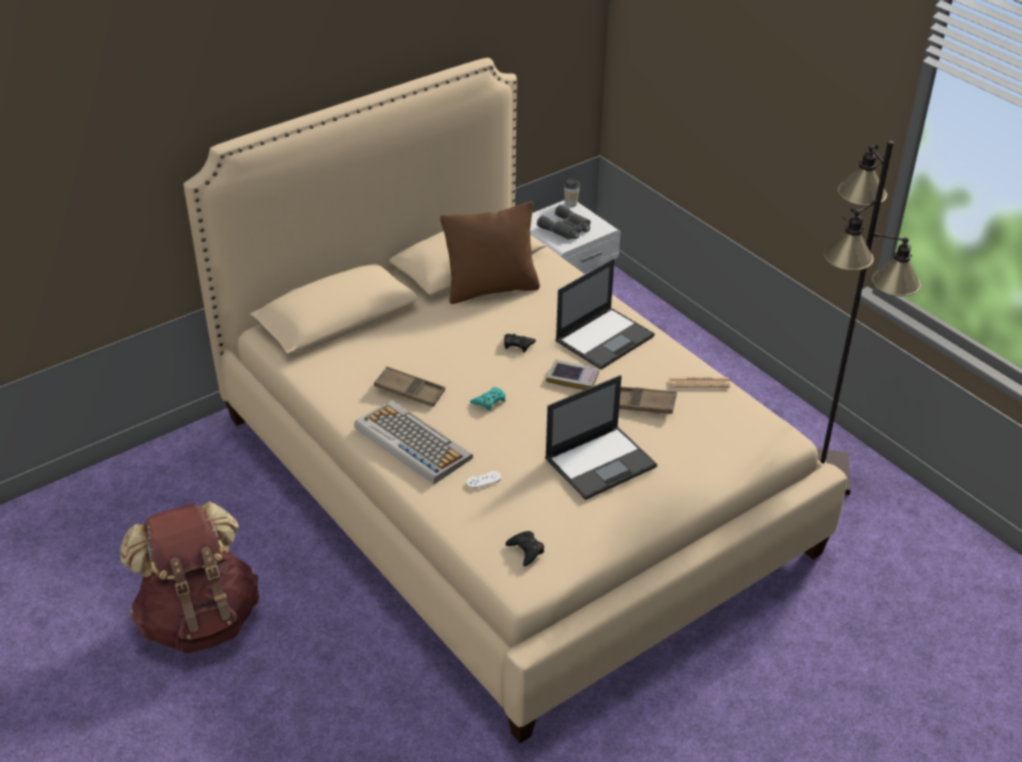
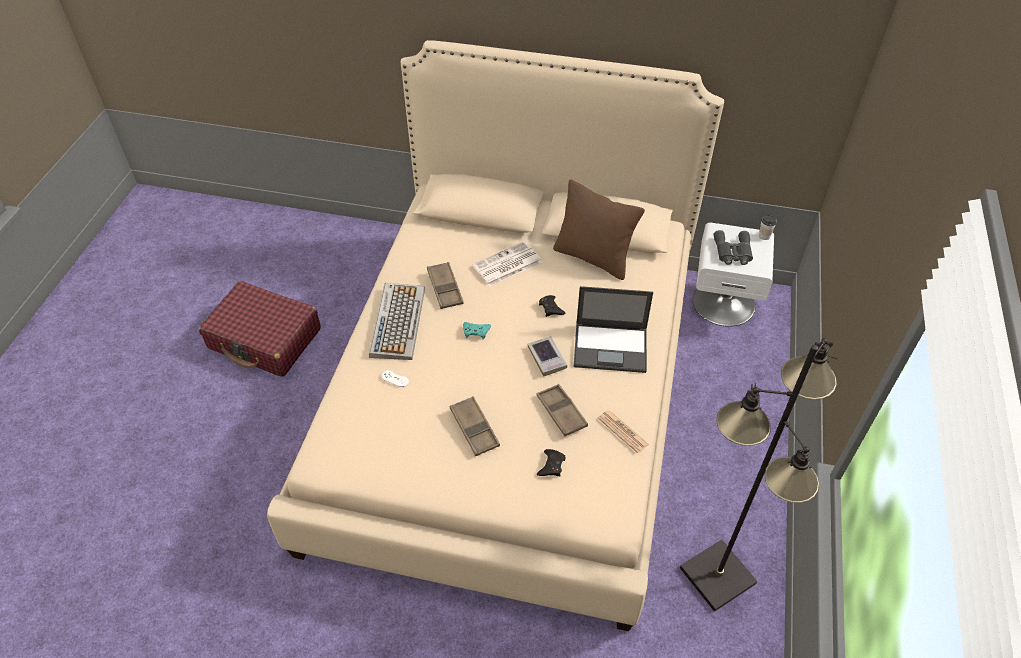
camera: 50 degrees right, 10 degrees up
brown backpack [120,502,259,653] -> red suitcase [199,281,321,377]
black game controller [505,531,544,566] -> black game controller moved to [537,449,565,476]
laptop [545,375,657,500] -> brown tray [450,396,500,456]
none -> newspaper [472,241,542,286]

